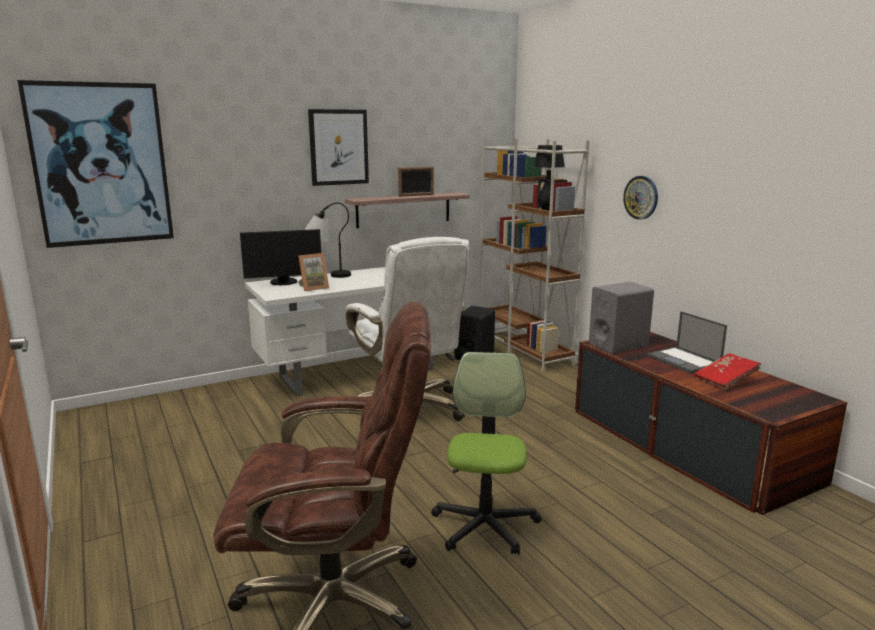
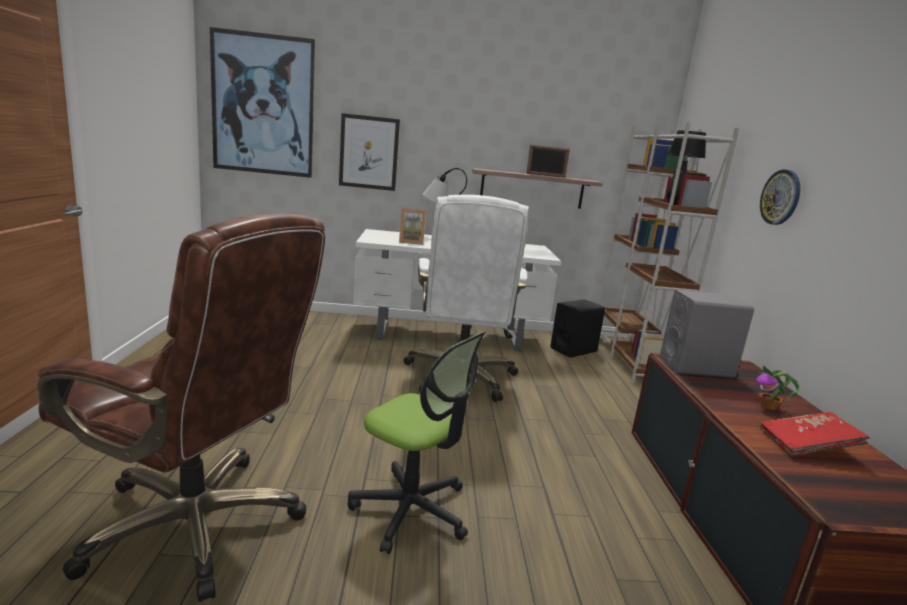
camera: 25 degrees right, 0 degrees up
monitor [240,229,321,285] -> none
picture [308,109,369,186] -> picture moved to [339,113,400,191]
office chair [431,352,542,555] -> office chair turned 90 degrees clockwise [347,332,485,554]
laptop [647,311,727,374] -> potted plant [756,366,800,410]

